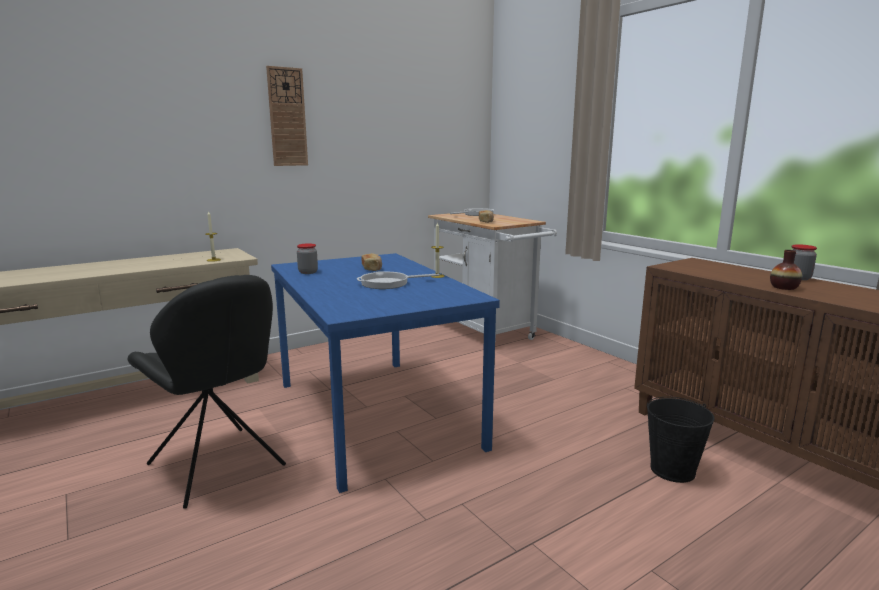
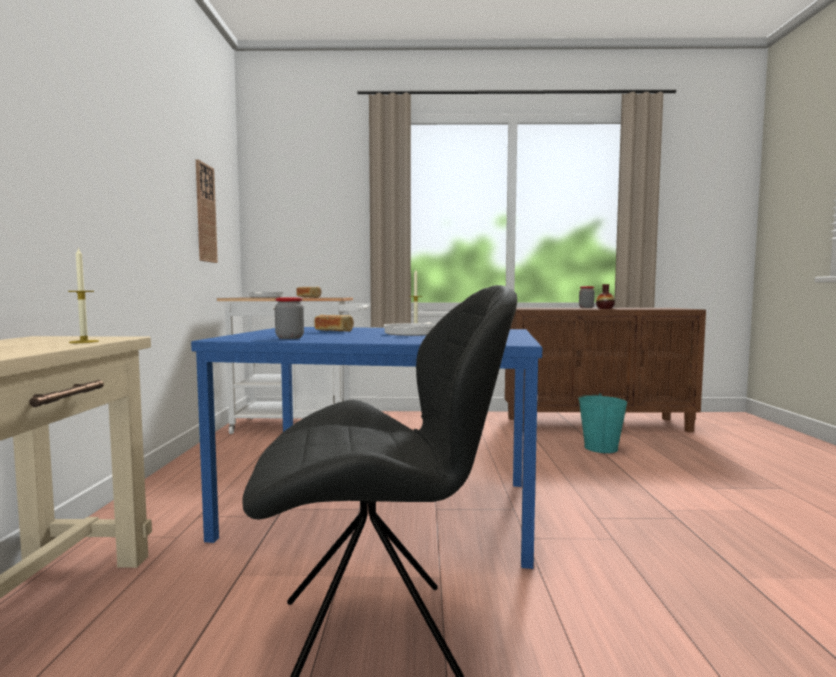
camera: 55 degrees left, 10 degrees down
wall clock [266,66,308,166] -> wall clock moved to [196,159,218,263]
black bucket [647,397,715,483] -> turquoise bucket [578,394,627,453]

